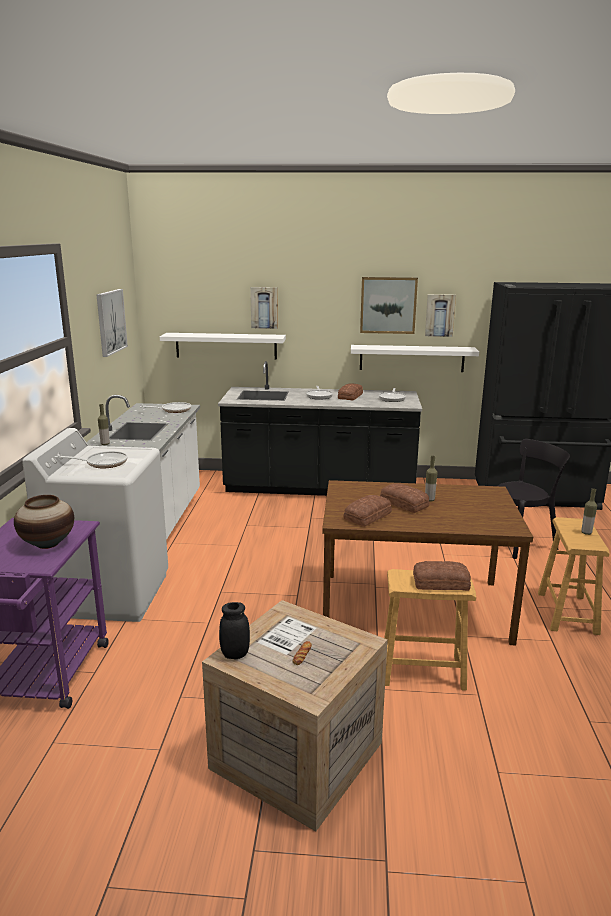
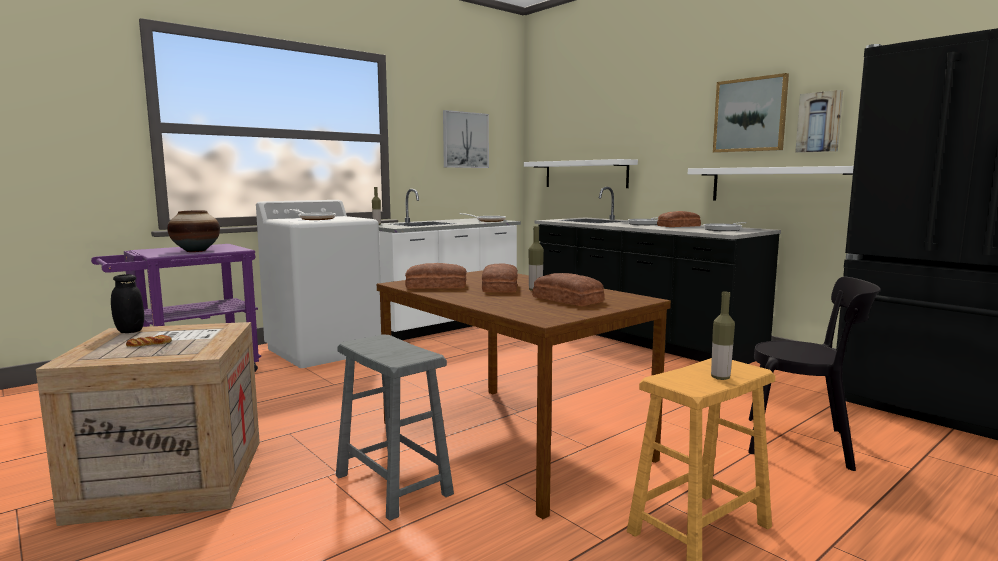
camera: 45 degrees right, 10 degrees down
picture [250,287,278,329] -> none
brown stool [384,569,476,691] -> grey stool [336,334,454,521]
bread [413,561,471,591] -> bread moved to [532,273,605,306]

